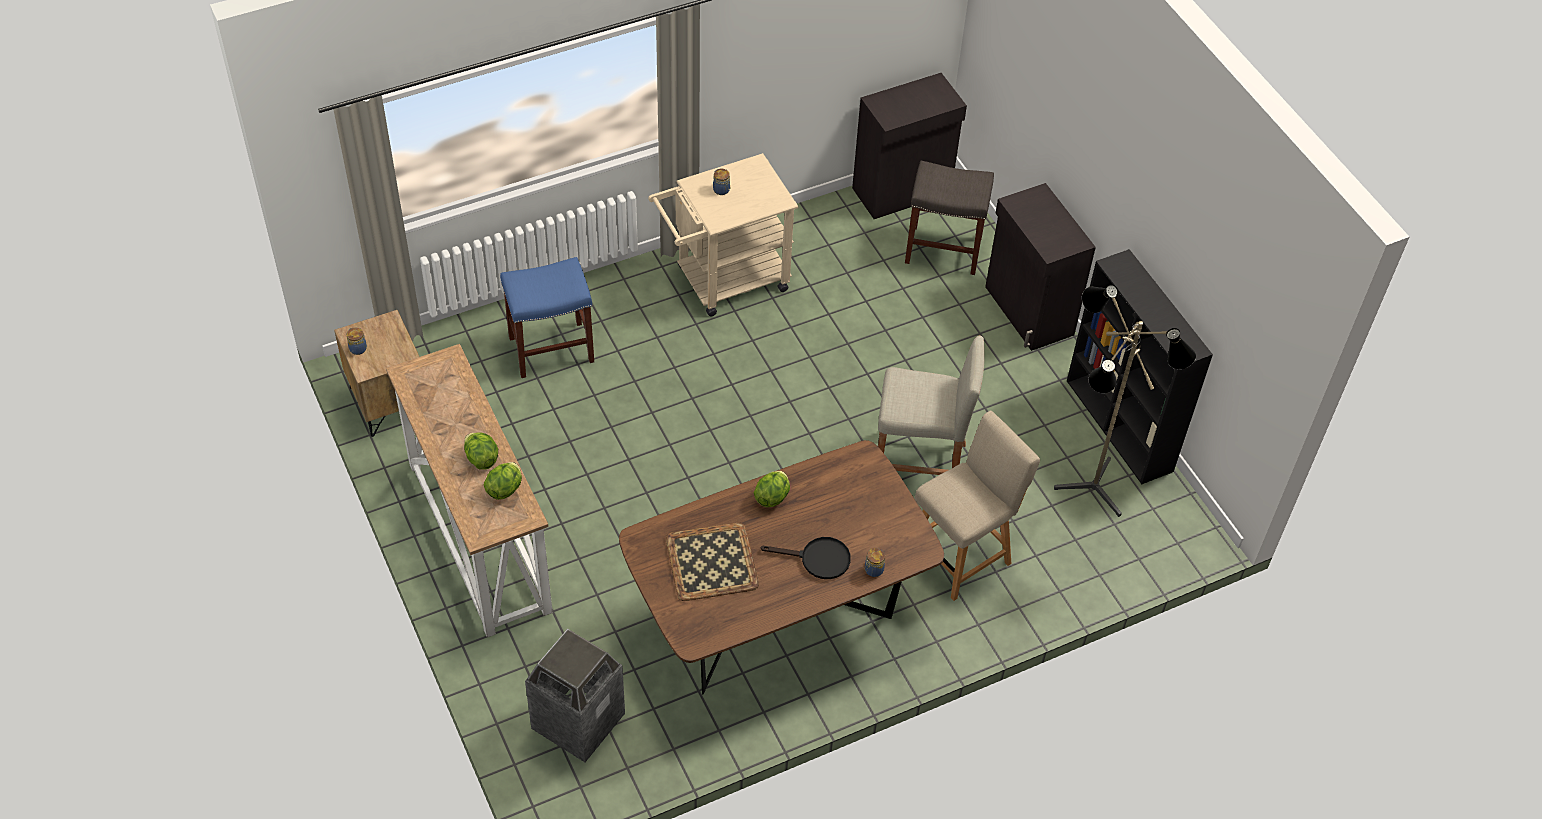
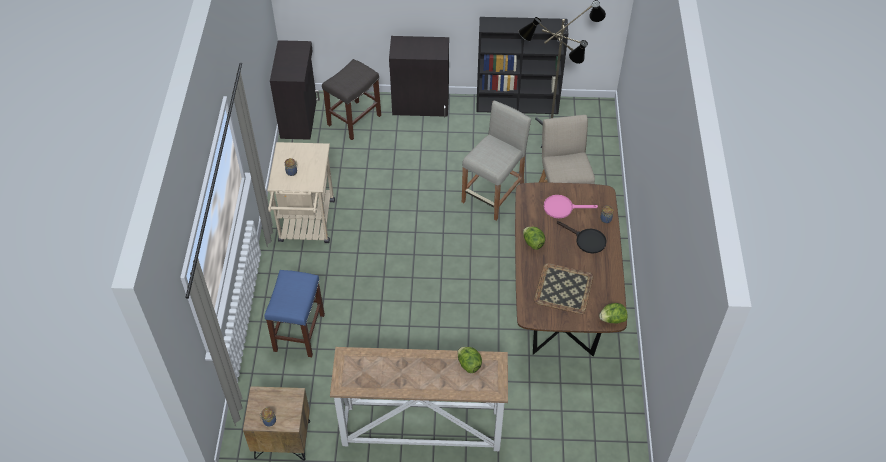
camera: 60 degrees left, 0 degrees up
lettuce [464,432,498,470] -> lettuce moved to [599,303,627,324]
trash can [525,629,625,762] -> none
black frying pan [760,537,851,579] -> black frying pan turned 90 degrees clockwise [557,221,607,254]
none -> pink frying pan [544,195,598,218]

